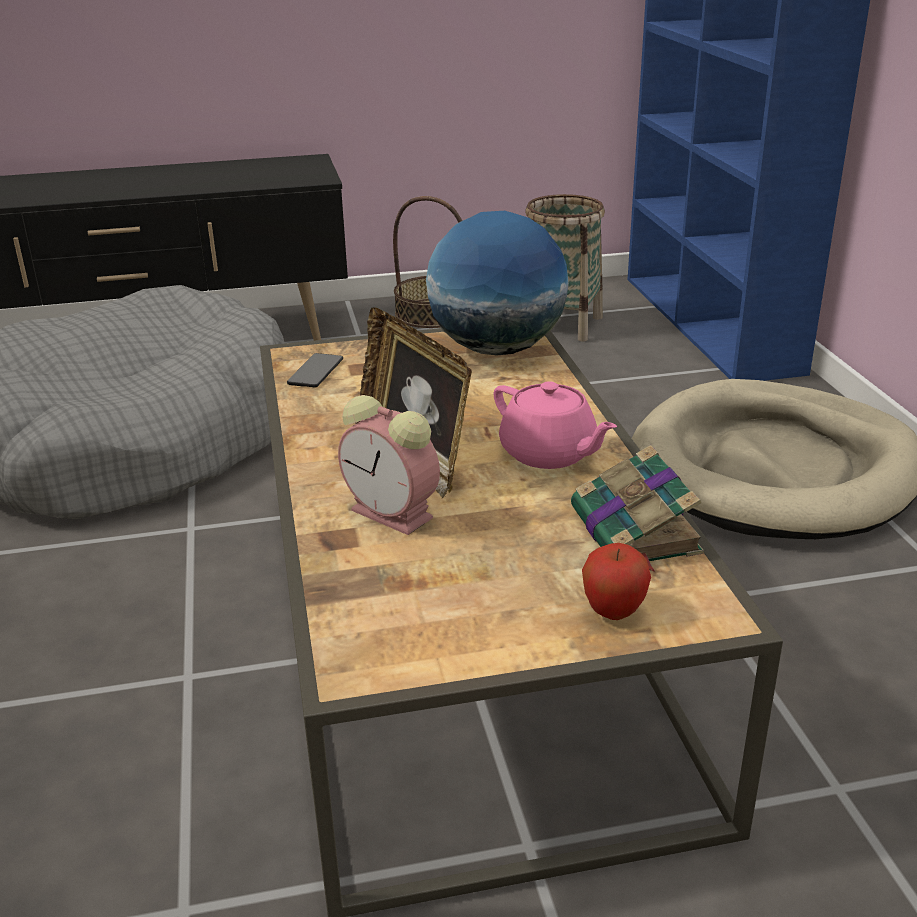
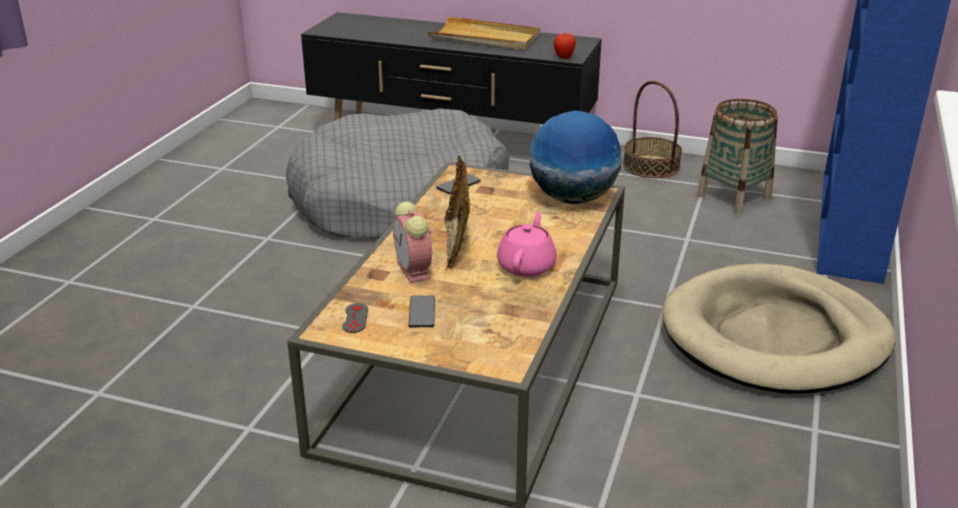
camera: 30 degrees right, 0 degrees up
pink teapot [493,381,617,469] -> pink teapot turned 150 degrees counterclockwise [497,212,557,277]
book [571,445,704,572] -> none
apple [582,543,651,620] -> apple moved to [553,32,576,59]
none -> grey game controller [342,303,368,333]
none -> phone [408,296,435,327]
none -> beige tray [428,16,540,50]

